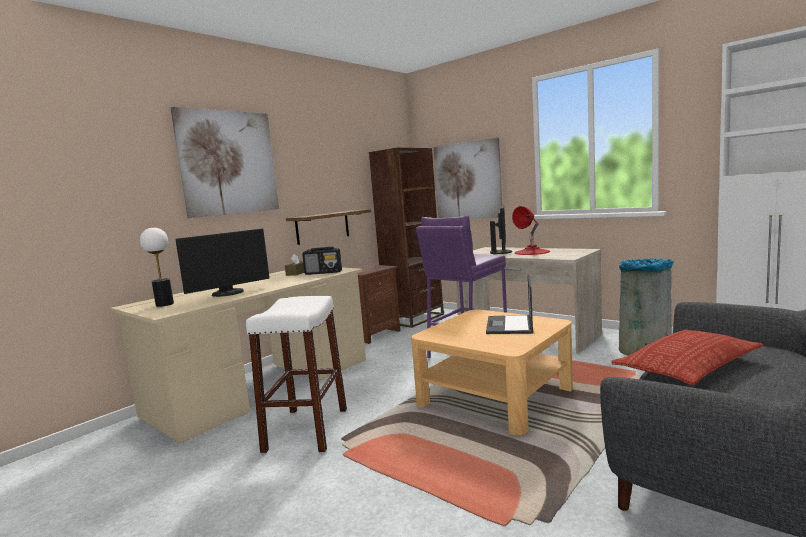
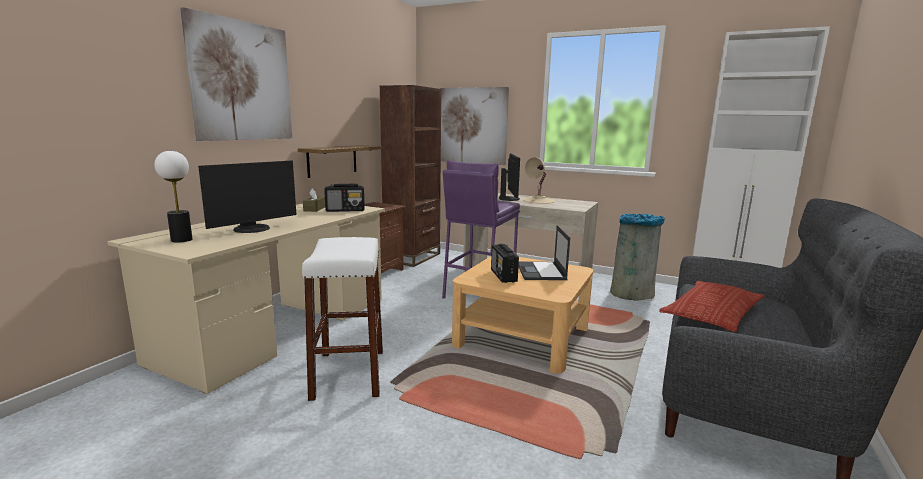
camera: 15 degrees left, 5 degrees up
red table lamp [512,206,550,255] -> beige table lamp [523,157,555,204]
none -> radio [491,244,519,283]

